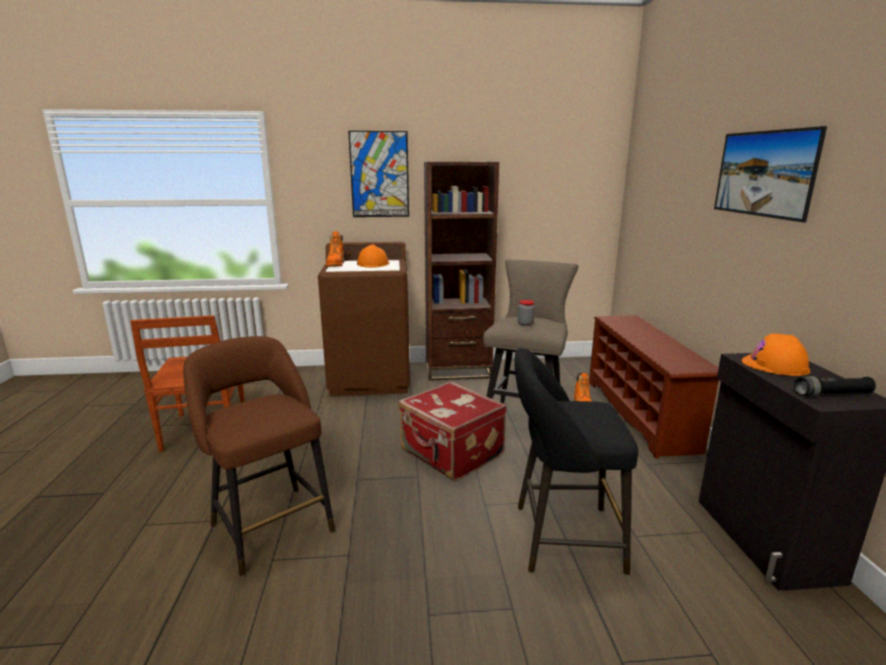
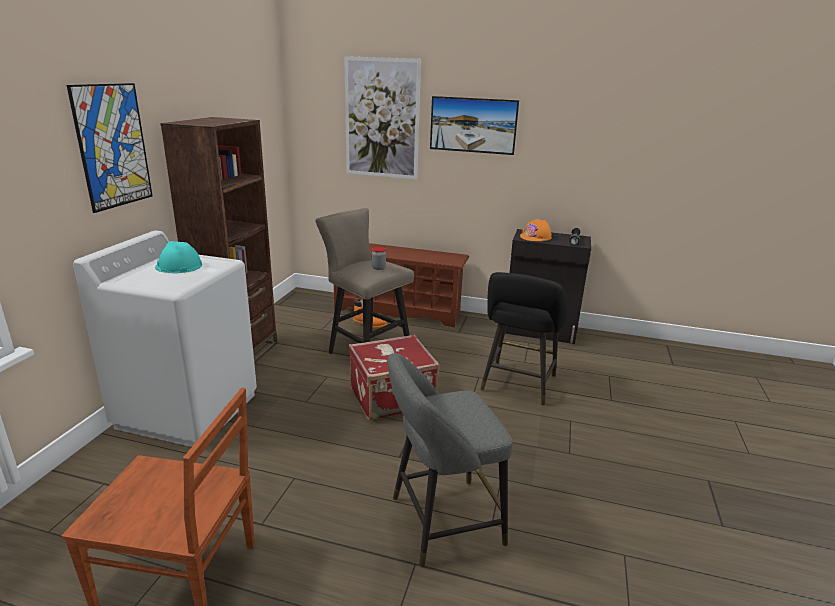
camera: 70 degrees left, 5 degrees up
brown stool [183,336,335,576] -> grey stool [387,353,512,567]
brown washing machine [318,242,410,396] -> white washing machine [73,231,257,447]
orange boot [326,231,344,267] -> none
orange hard hat [357,244,389,268] -> turquoise hard hat [155,241,202,273]
none -> picture [344,56,421,179]

